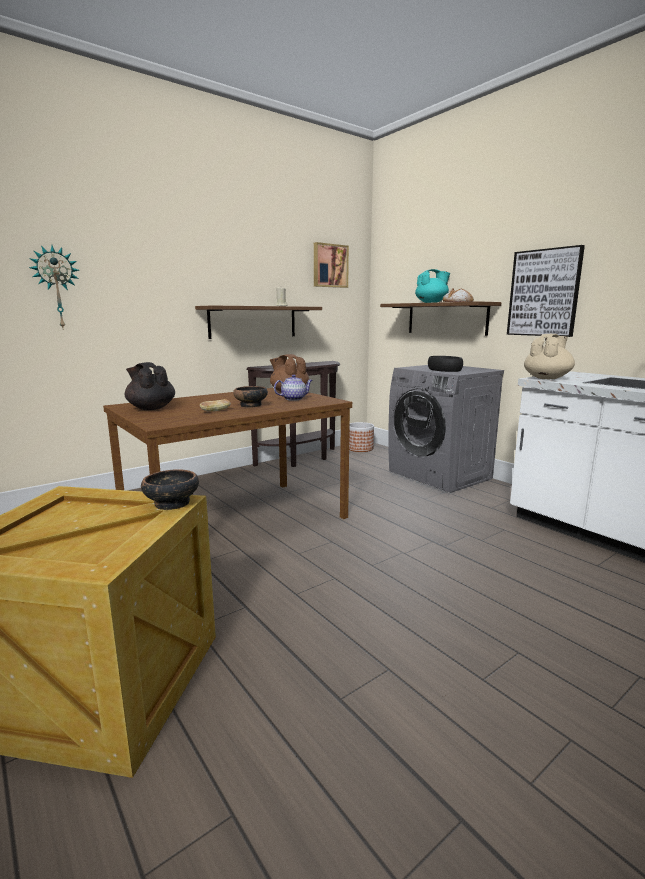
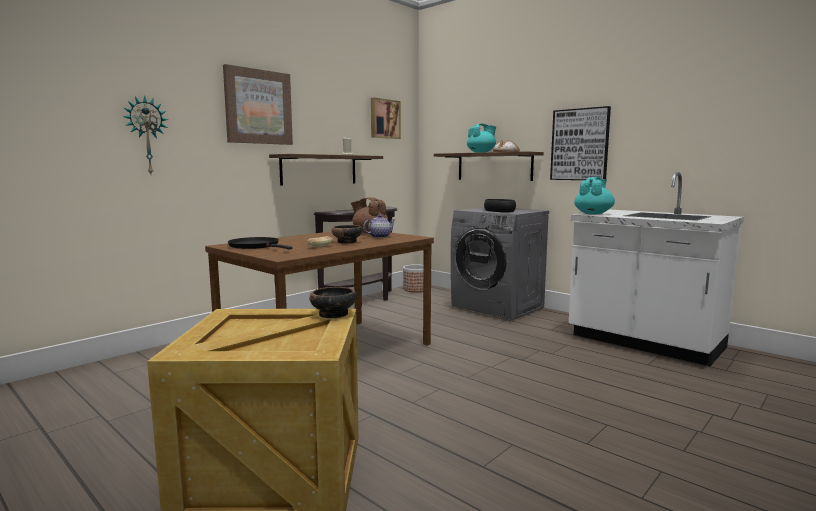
camera: 10 degrees left, 5 degrees down
black teapot [125,362,175,410] -> black frying pan [228,237,293,250]
beige teapot [524,334,575,379] -> turquoise teapot [574,177,615,214]
none -> picture [223,64,293,145]

